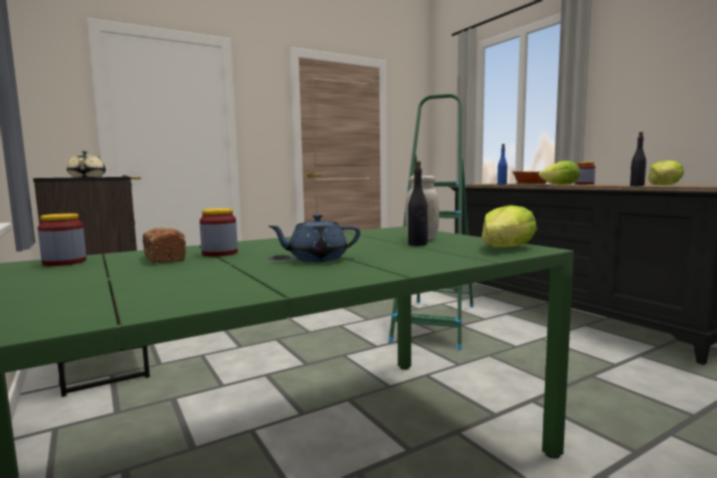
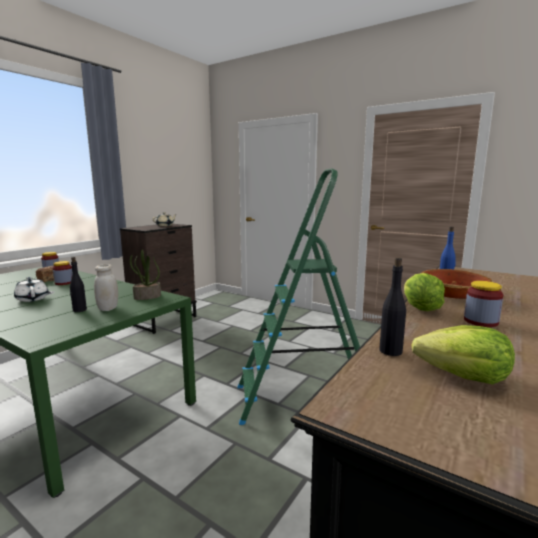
camera: 65 degrees right, 5 degrees up
blue teapot [268,214,360,262] -> white teapot [14,277,48,302]
lettuce [482,205,537,247] -> none
none -> potted plant [130,250,161,300]

